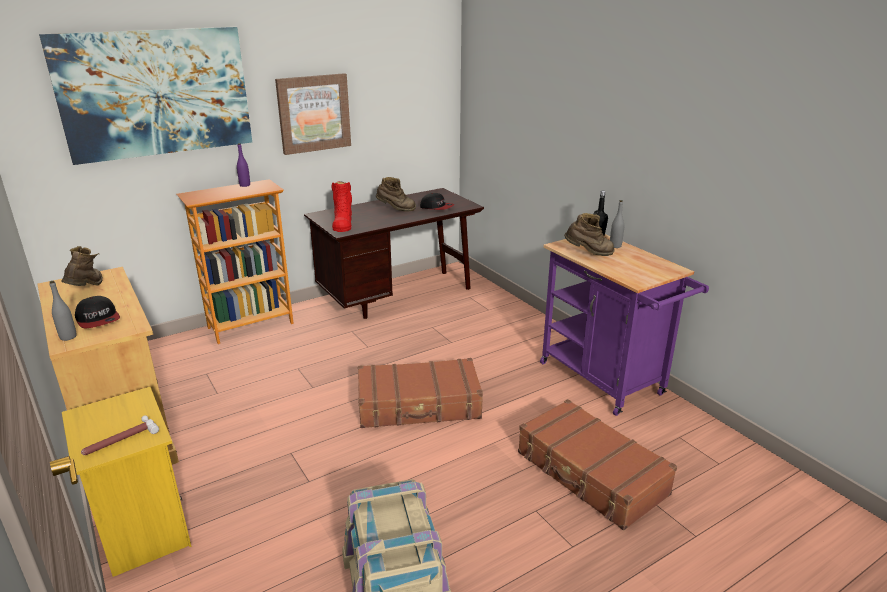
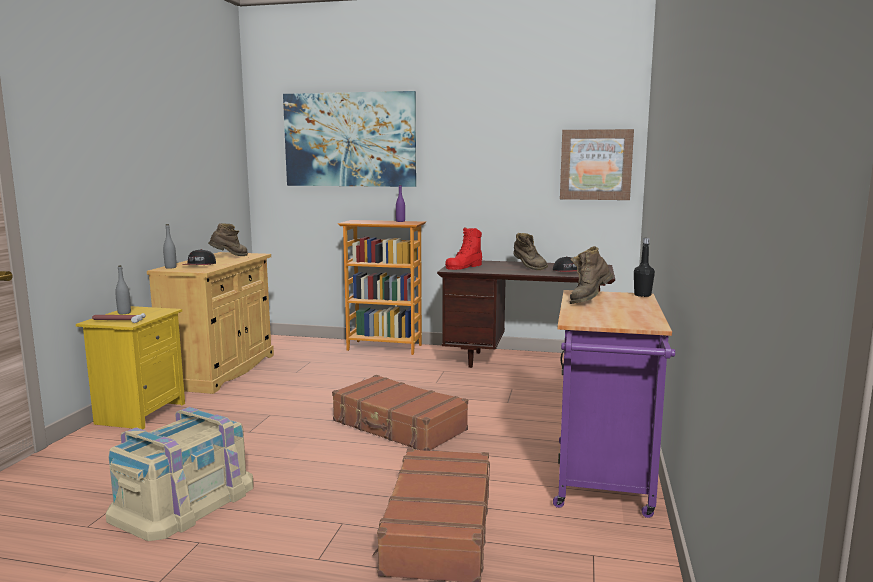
camera: 45 degrees right, 15 degrees down
picture [275,73,351,155] -> picture moved to [560,129,634,200]
brown boot [564,213,614,256] -> brown boot turned 90 degrees clockwise [569,246,613,304]
grey bottle [610,200,624,248] -> grey bottle moved to [115,265,131,314]

